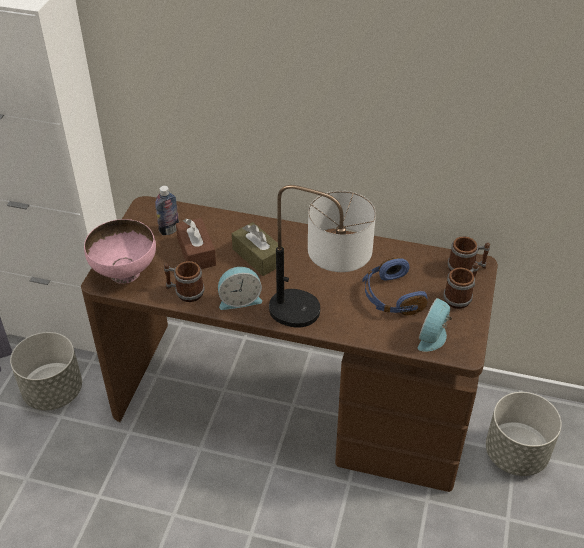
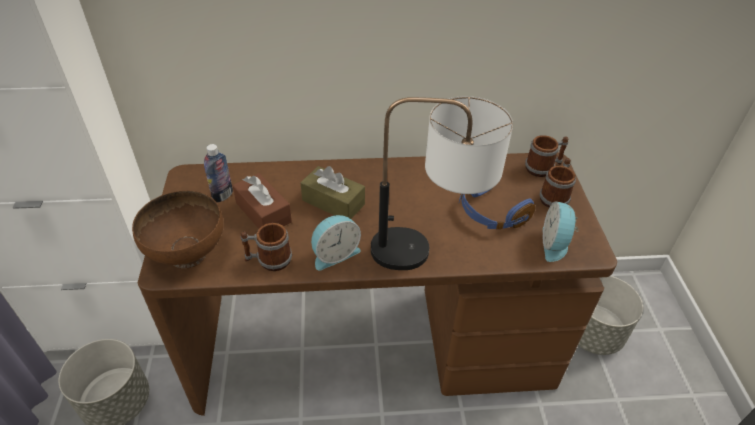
camera: 20 degrees left, 0 degrees up
pink bowl [84,219,156,284] -> brown bowl [132,191,224,269]

